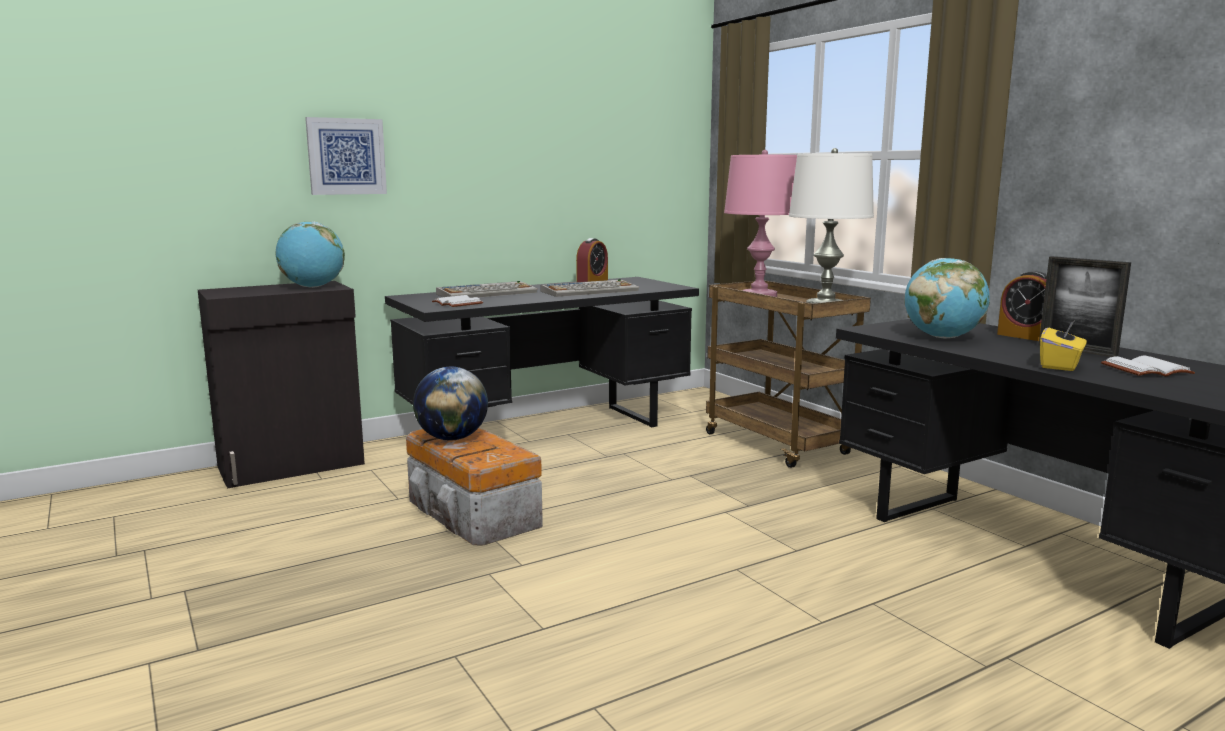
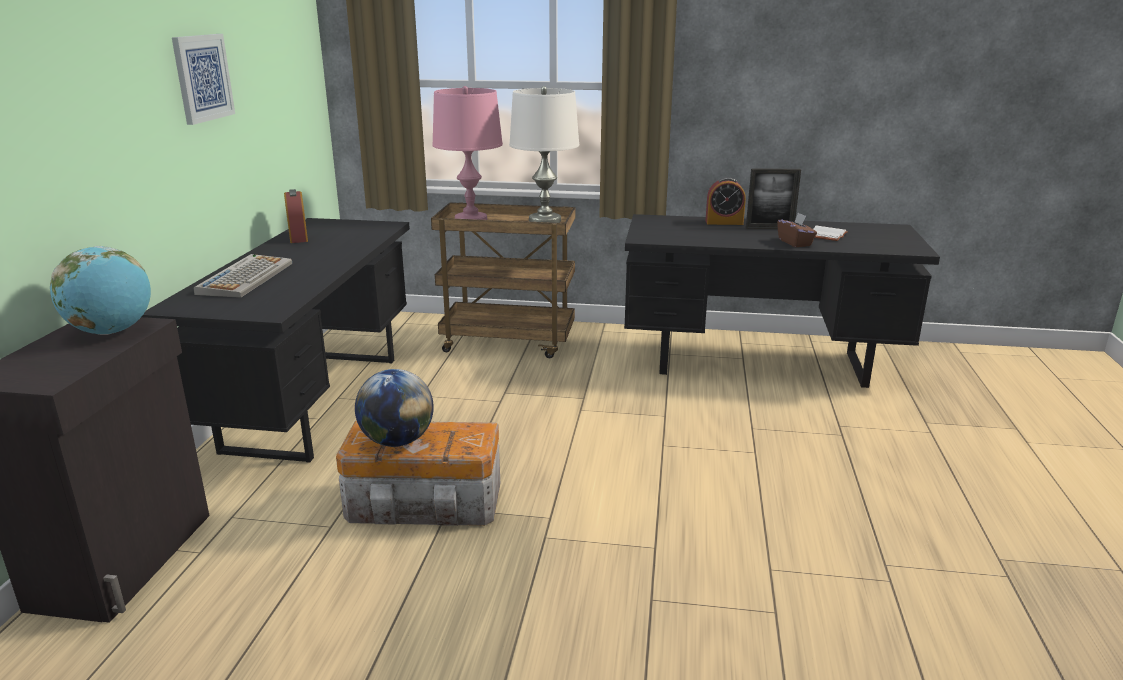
camera: 50 degrees left, 10 degrees up
picture [305,117,387,195] -> picture moved to [172,34,235,125]
white book [432,295,483,307] -> none
keyboard [540,279,639,297] -> none
globe [904,258,990,338] -> none
yellow tissue box [1040,319,1087,371] -> brown tissue box [777,212,817,247]

